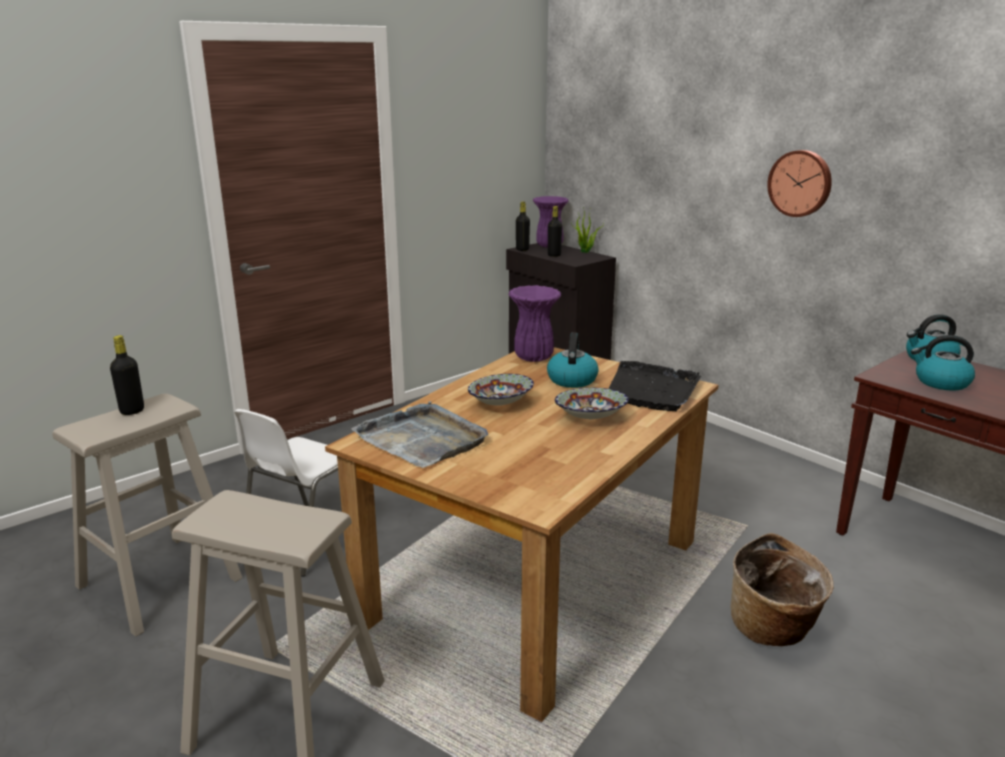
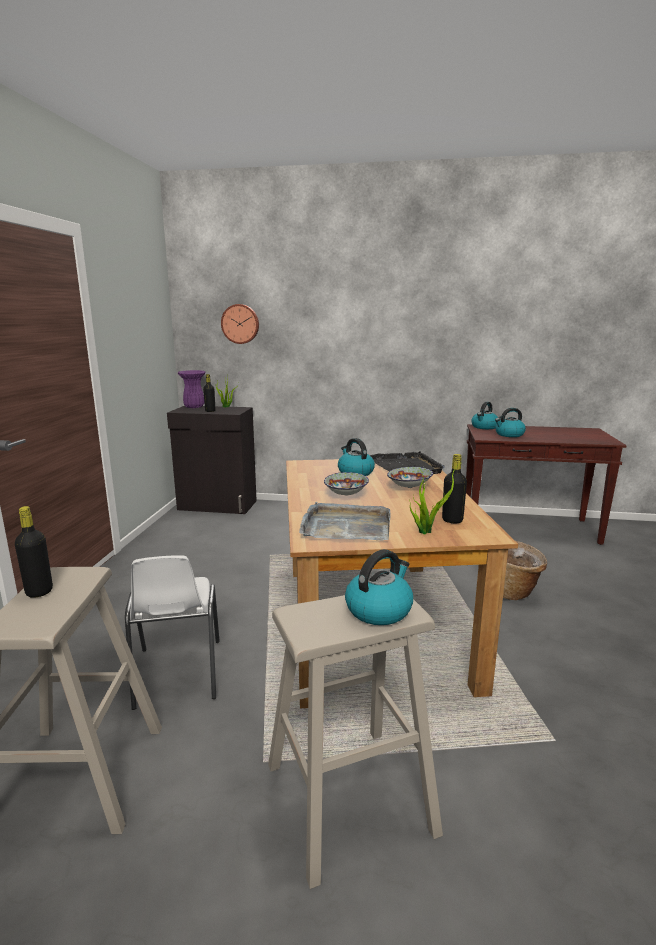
camera: 40 degrees left, 5 degrees down
purple vase [508,285,561,362] -> none
black bottle [516,202,530,251] -> black bottle moved to [442,454,467,523]
wall clock [767,150,832,217] -> wall clock moved to [221,304,259,344]
none -> kettle [345,549,413,625]
none -> potted plant [409,468,456,534]

